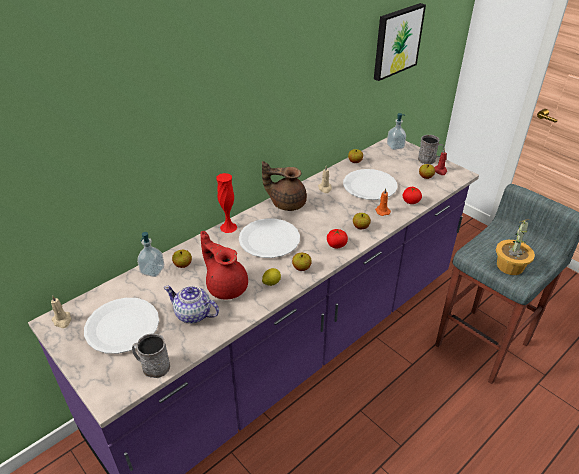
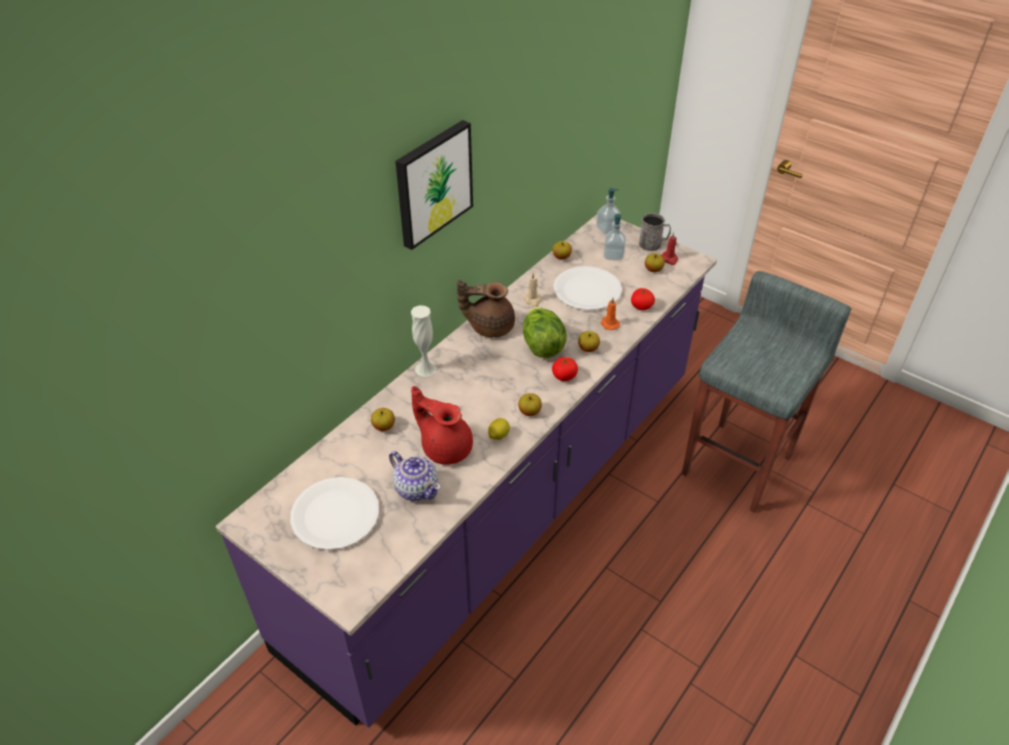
camera: 10 degrees left, 5 degrees up
beige candle [51,295,71,328] -> none
grey mug [132,333,170,378] -> none
soap dispenser [137,232,164,277] -> soap dispenser moved to [604,214,626,260]
teapot [164,286,219,323] -> teapot turned 150 degrees counterclockwise [389,451,441,501]
red vase [216,173,237,233] -> white vase [411,305,437,377]
white plate [239,218,300,258] -> none
picture [374,3,426,81] -> picture moved to [395,120,473,250]
potted plant [496,219,535,275] -> none
none -> lettuce [523,306,567,358]

